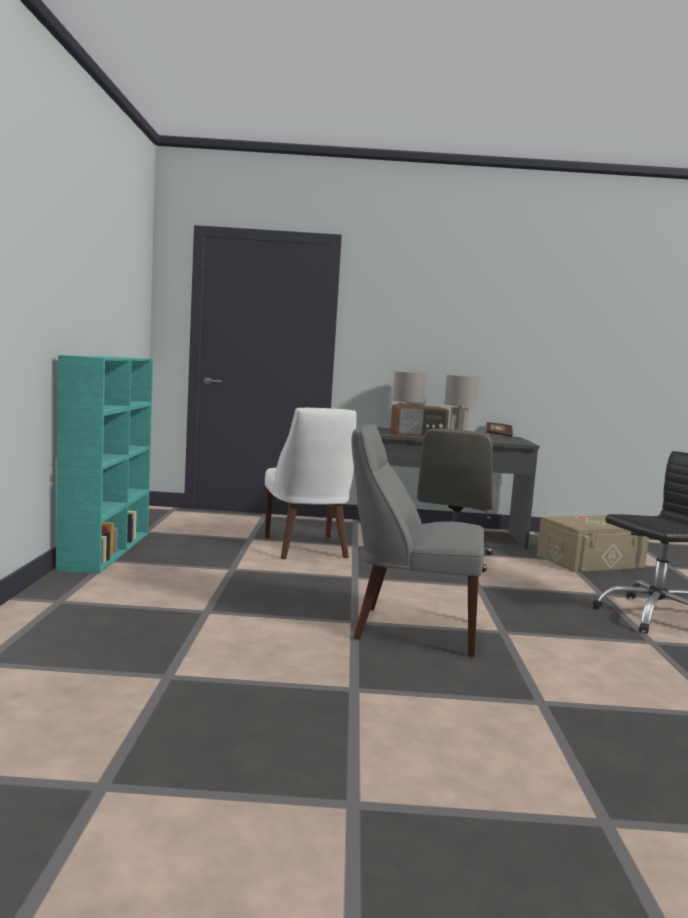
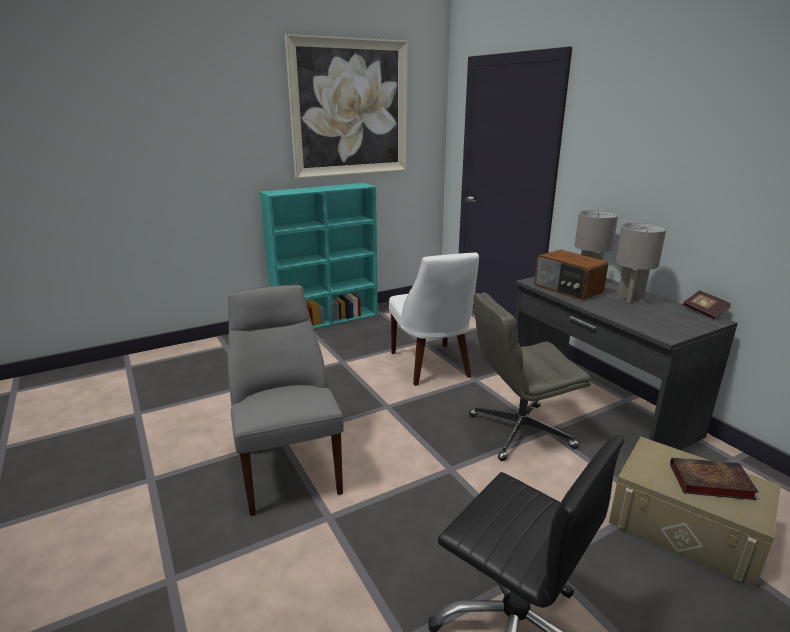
camera: 60 degrees right, 15 degrees up
white chair [265,408,357,559] -> white chair turned 60 degrees counterclockwise [389,253,479,386]
none -> picture [285,34,408,179]
none -> book [670,457,759,500]

